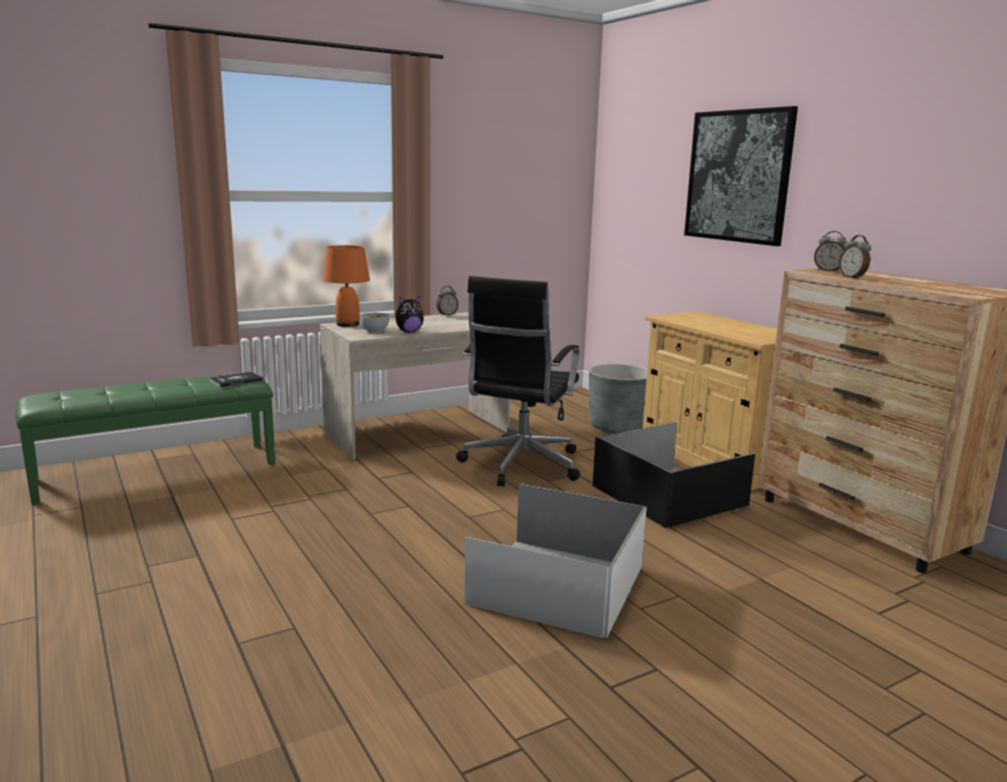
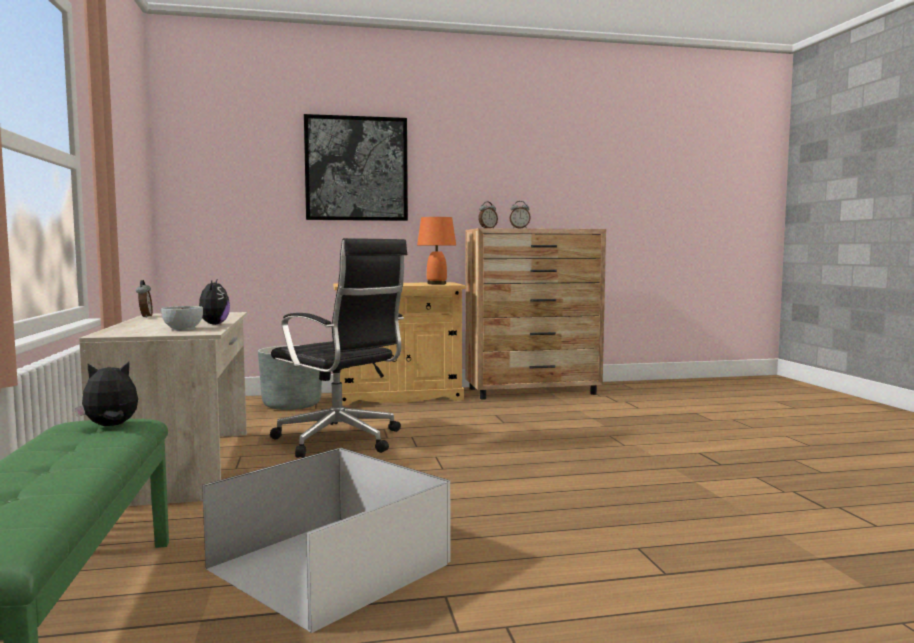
camera: 70 degrees left, 10 degrees down
book [209,372,263,387] -> plush toy [75,362,138,426]
orange table lamp [323,245,370,327] -> orange table lamp moved to [417,217,456,284]
white storage box [464,484,647,638] -> white storage box moved to [202,448,450,633]
black storage box [592,422,755,528] -> none

